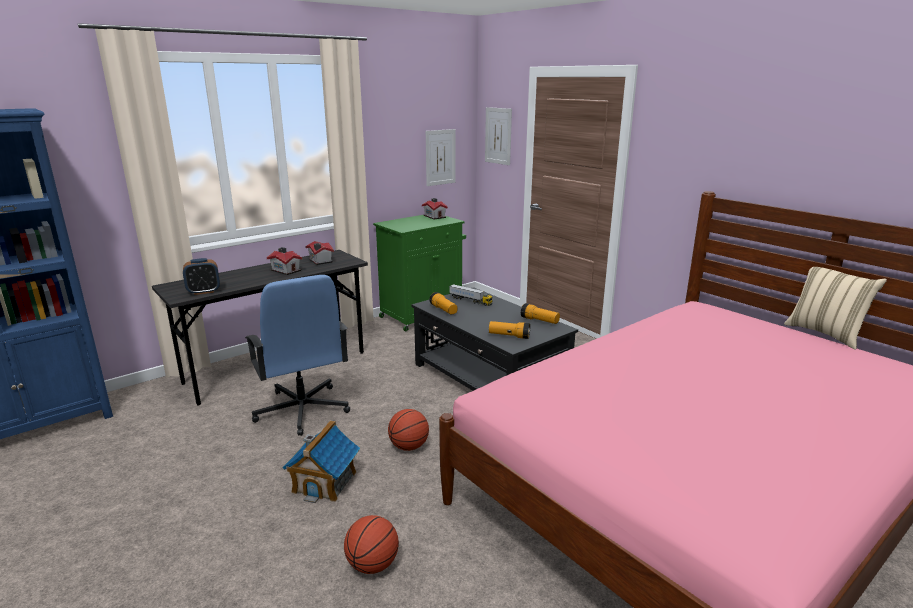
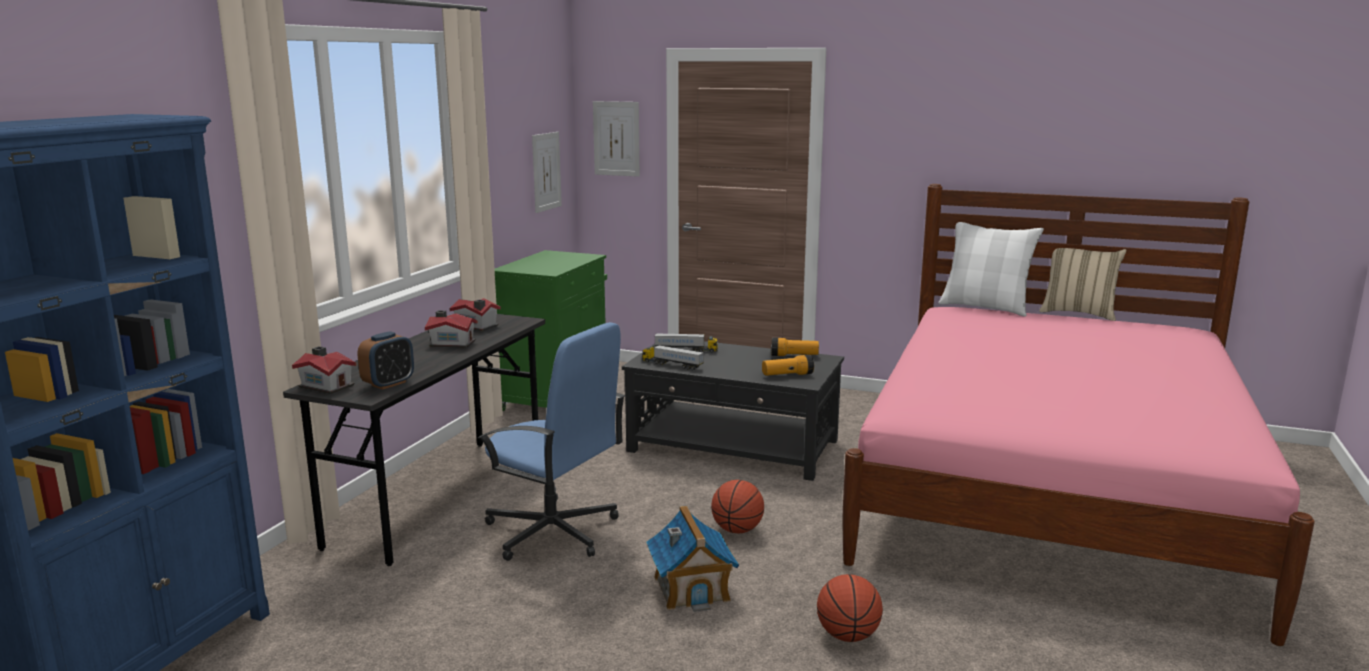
camera: 30 degrees left, 5 degrees down
toy house [422,198,448,220] -> toy house moved to [292,346,357,394]
flashlight [429,292,458,314] -> toy truck [642,345,704,370]
none -> white pillow [939,222,1044,317]

